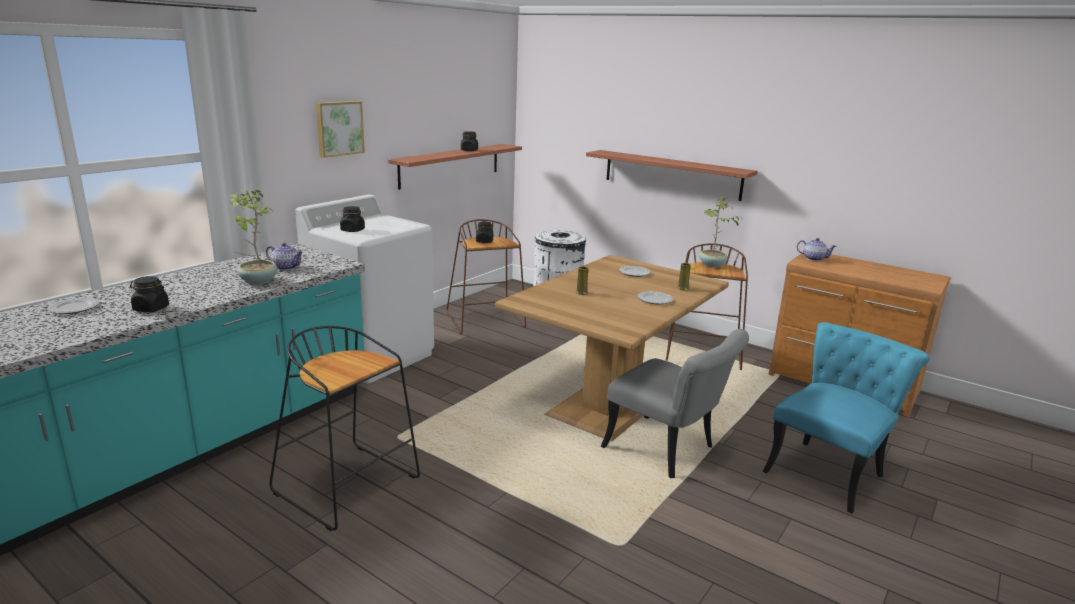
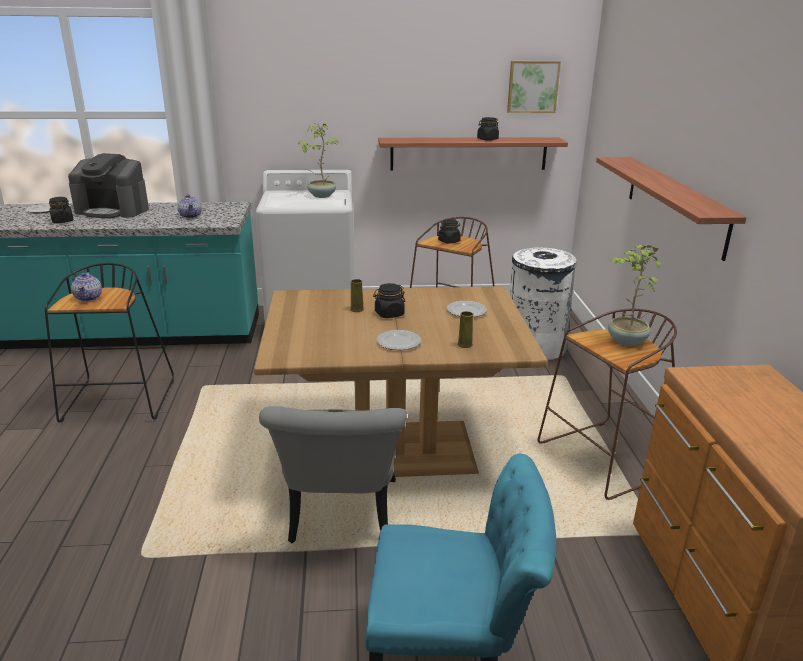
camera: 50 degrees right, 5 degrees up
potted plant [229,190,277,285] -> potted plant moved to [298,123,338,198]
picture [316,101,365,158] -> picture moved to [507,61,561,113]
black jar [340,206,365,232] -> black jar moved to [373,283,405,318]
teapot [797,238,837,261] -> teapot moved to [71,272,102,302]
none -> coffee machine [68,153,149,218]

